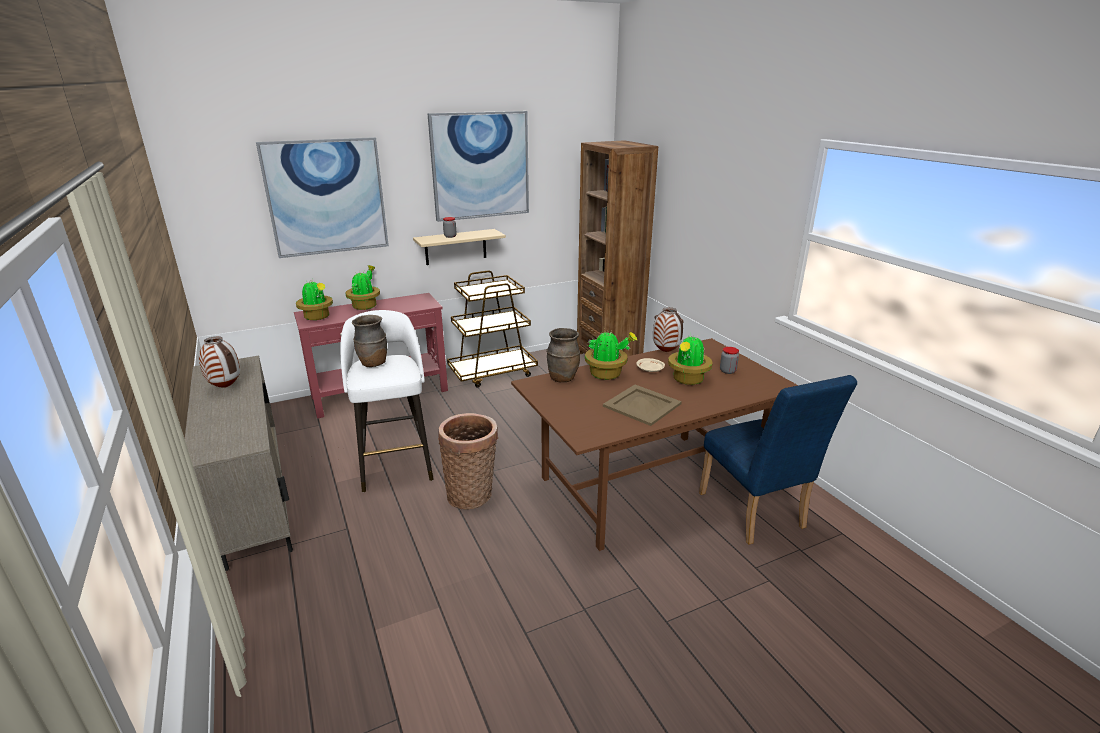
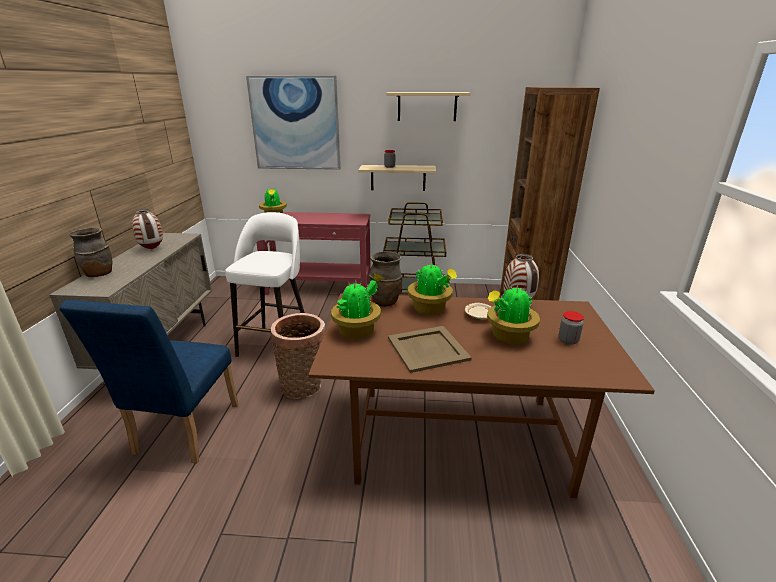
camera: 30 degrees right, 0 degrees up
potted plant [345,265,380,310] -> potted plant moved to [331,273,383,339]
brown vase [352,315,387,367] -> brown vase moved to [69,227,113,277]
picture [427,111,529,222] -> beige shelf [386,92,471,121]
blue chair [699,375,857,545] -> blue chair moved to [59,300,239,464]

